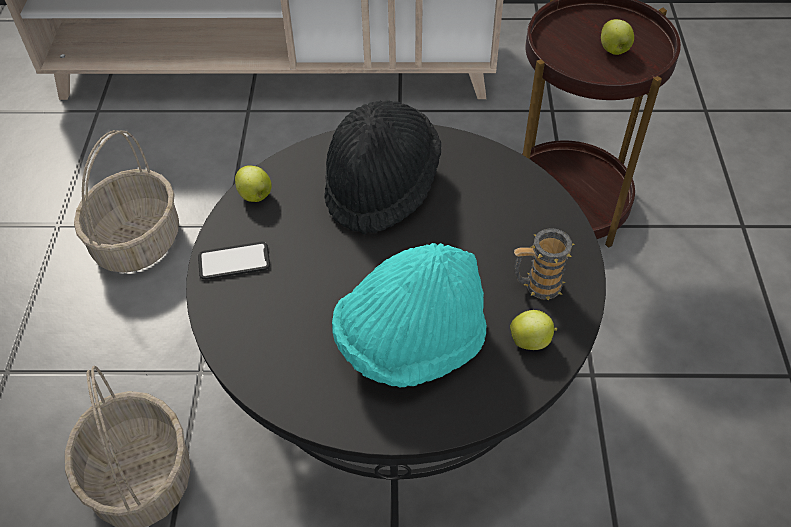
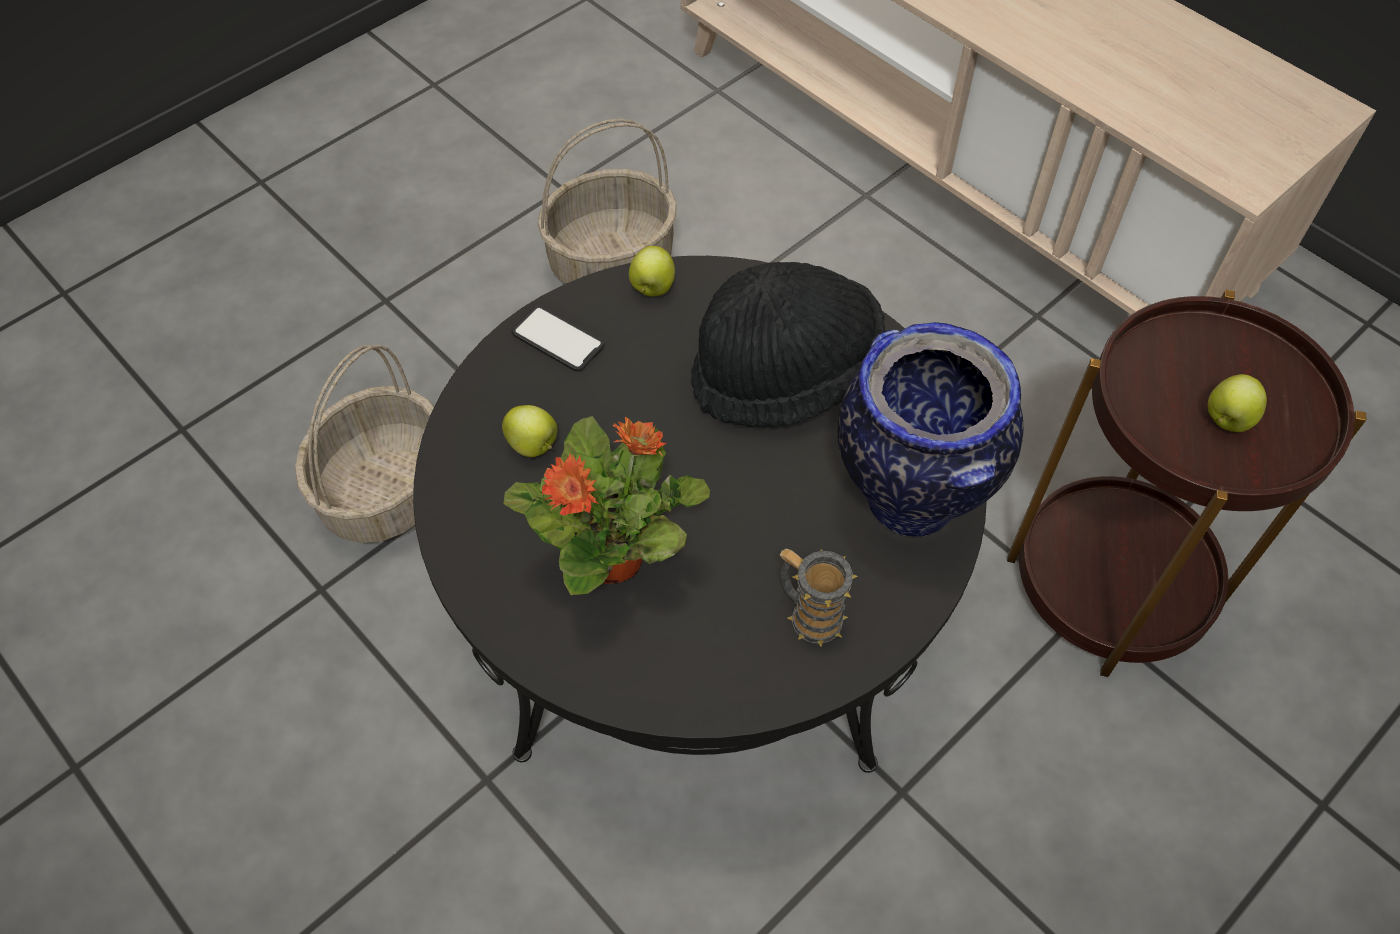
camera: 45 degrees right, 5 degrees up
turquoise hat [332,243,487,387] -> potted plant [503,416,710,595]
apple [510,310,557,350] -> apple moved to [502,405,557,457]
none -> vase [837,322,1023,537]

